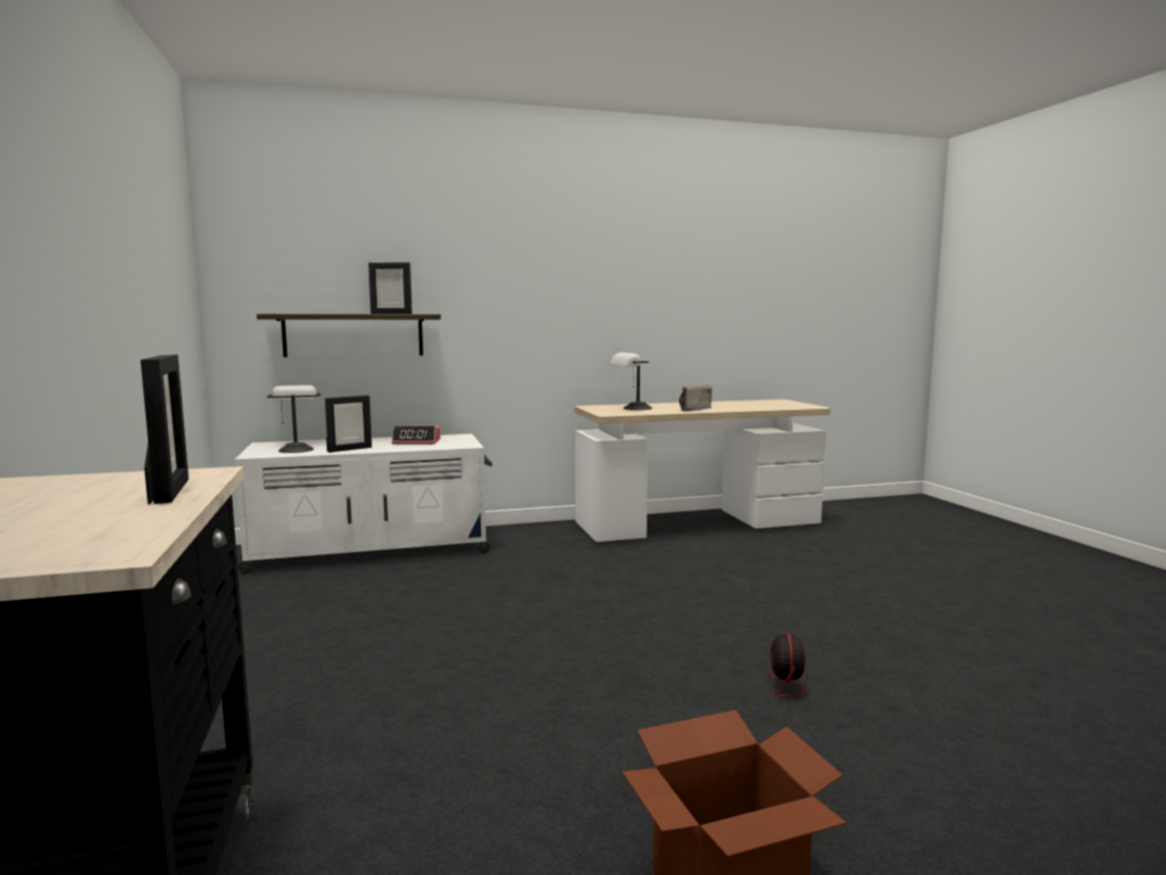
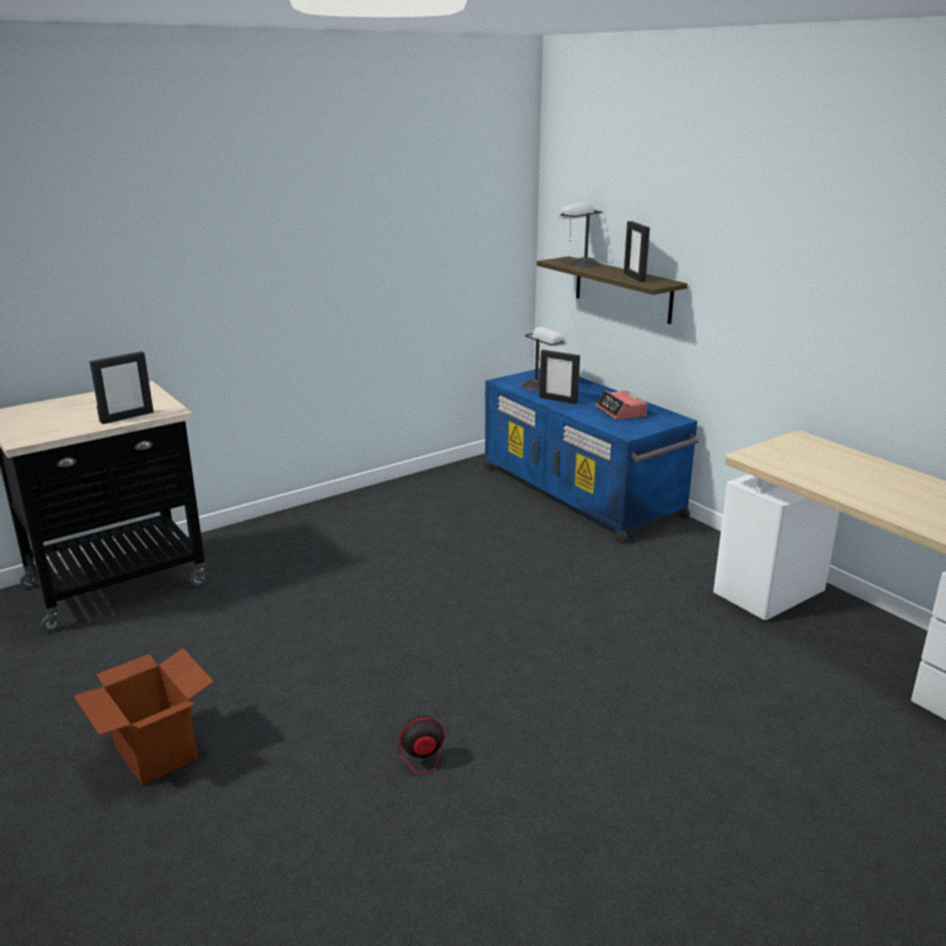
camera: 70 degrees right, 15 degrees up
white cabinet [235,434,492,574] -> blue cabinet [483,368,698,543]
table lamp [610,352,653,410] -> table lamp moved to [557,203,602,268]
radio [679,385,712,412] -> none

